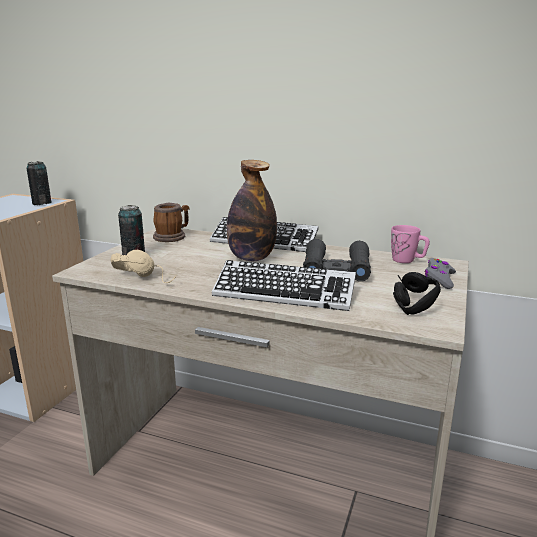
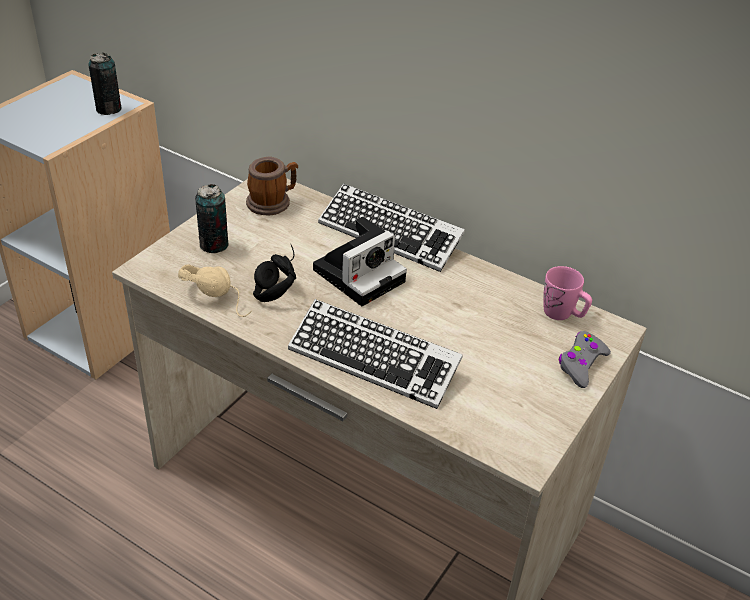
camera: 10 degrees right, 20 degrees up
bottle [227,160,277,261] -> camera [313,217,407,306]
black binoculars [303,239,371,282] -> none
black headphones [393,272,441,315] -> black headphones moved to [253,245,296,302]

